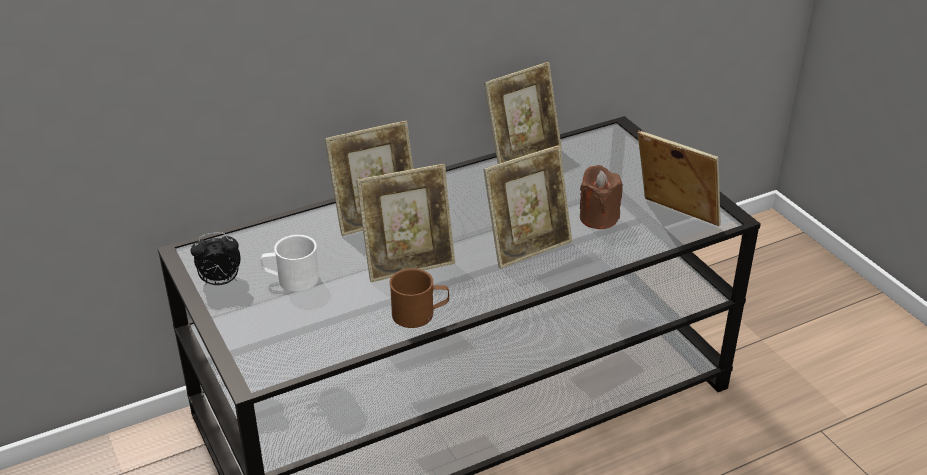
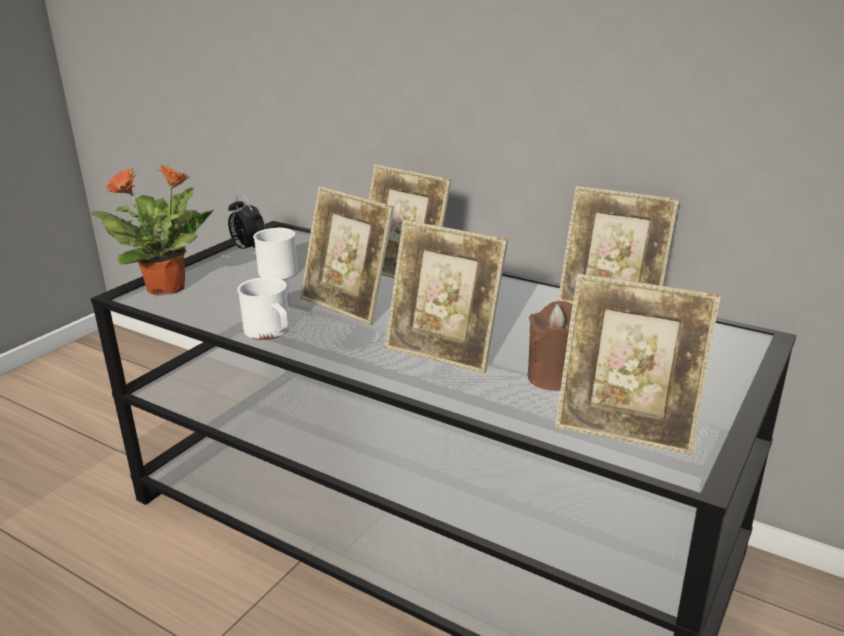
camera: 60 degrees right, 10 degrees down
brown mug [389,268,449,328] -> white mug [237,277,290,340]
picture frame [638,131,721,226] -> picture frame turned 105 degrees clockwise [555,274,721,455]
none -> potted plant [91,165,215,296]

